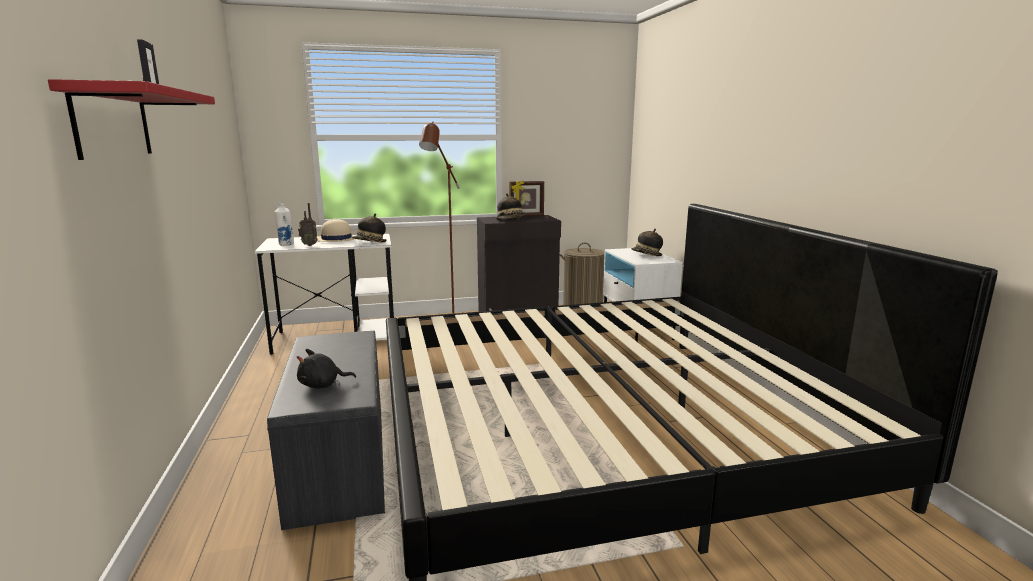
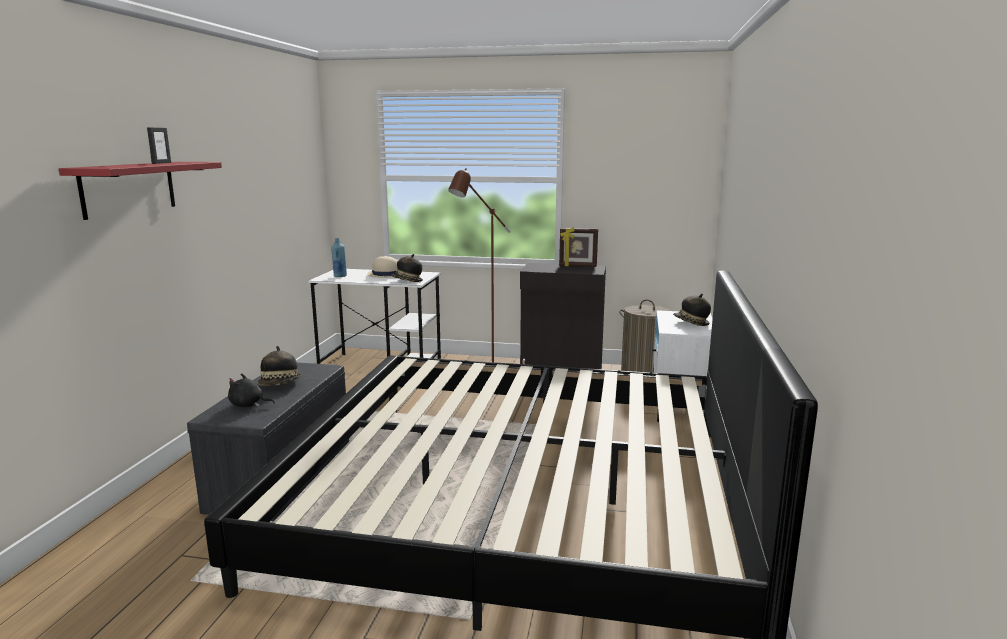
camera: 25 degrees right, 0 degrees up
white bottle [275,202,294,246] -> blue bottle [331,238,347,277]
radio [298,203,317,246] -> none
hat [496,193,525,220] -> hat moved to [258,346,302,386]

